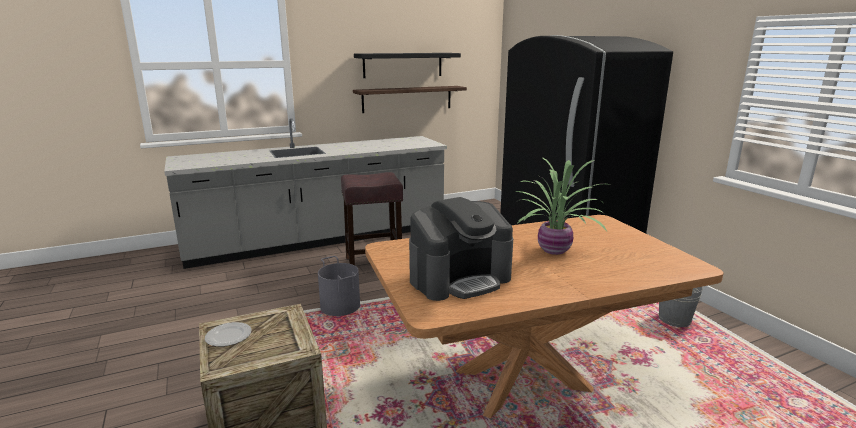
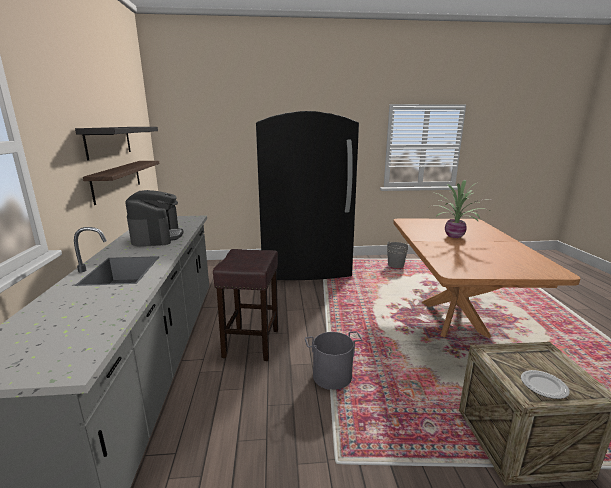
camera: 70 degrees left, 0 degrees up
coffee machine [409,197,513,301] -> coffee machine moved to [125,190,183,247]

